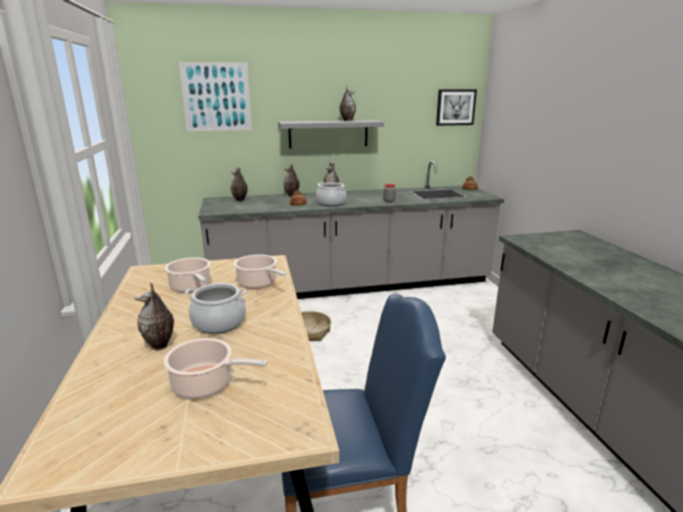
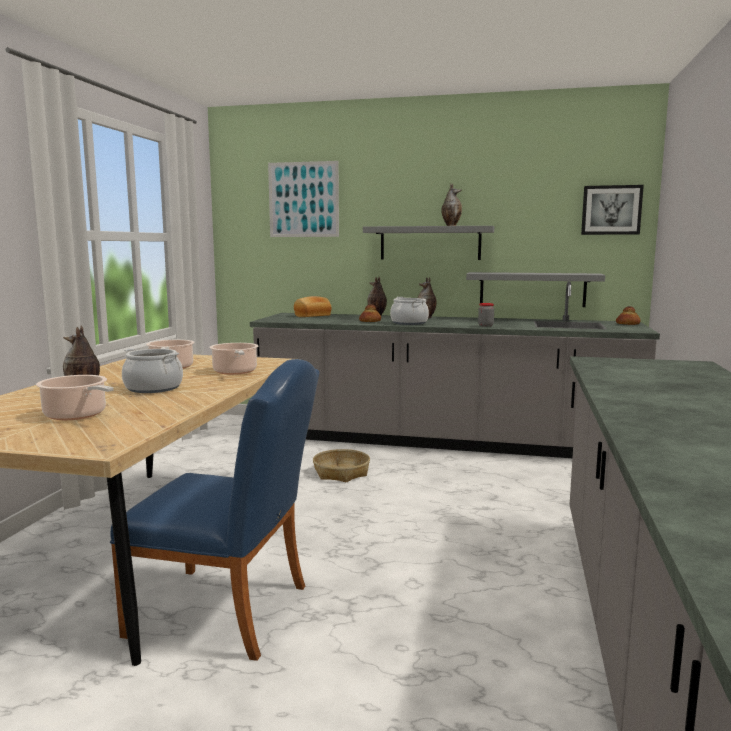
camera: 25 degrees right, 10 degrees down
vase [231,167,248,202] -> bread [294,296,332,317]
none -> grey shelf [466,272,605,307]

